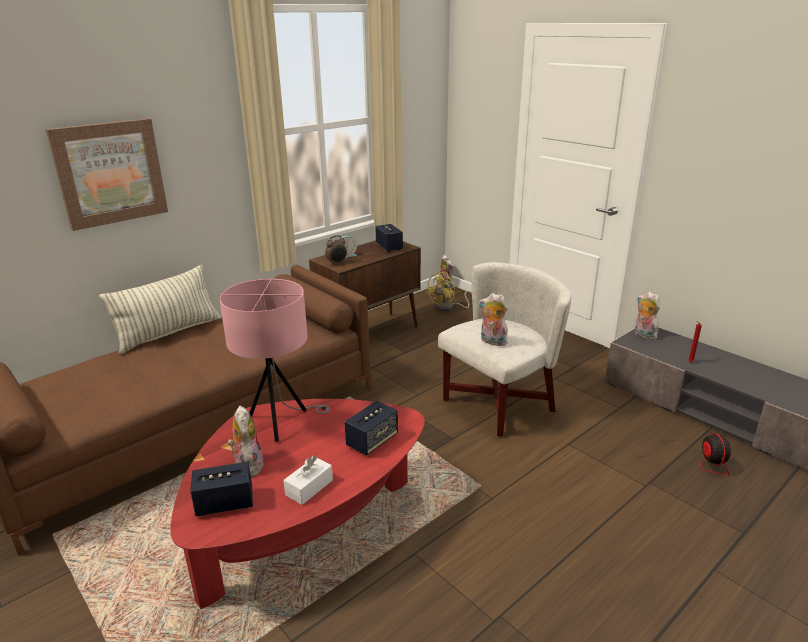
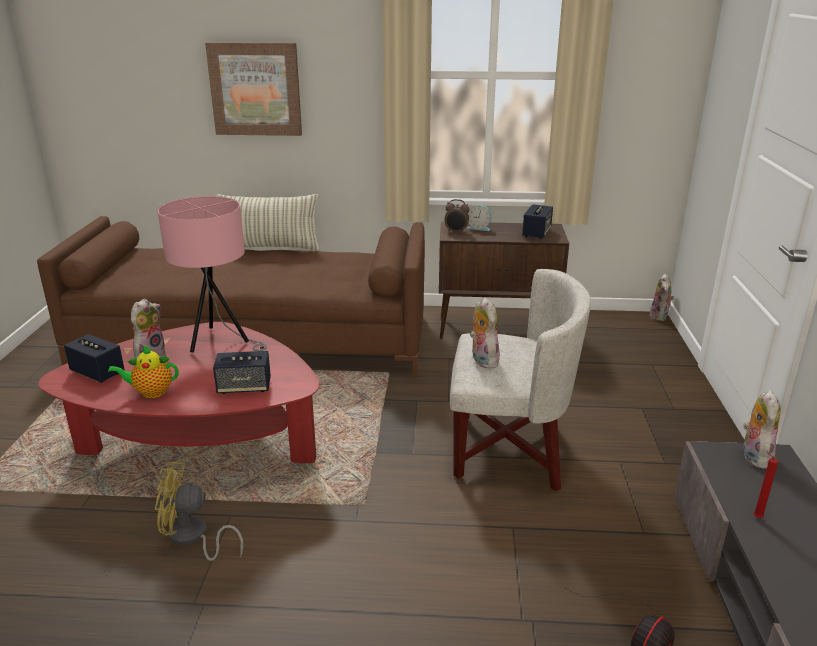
camera: 45 degrees right, 0 degrees up
white tissue box [283,455,333,505] -> teapot [108,345,179,398]
yellow fan [426,272,472,311] -> yellow fan moved to [155,462,243,561]

